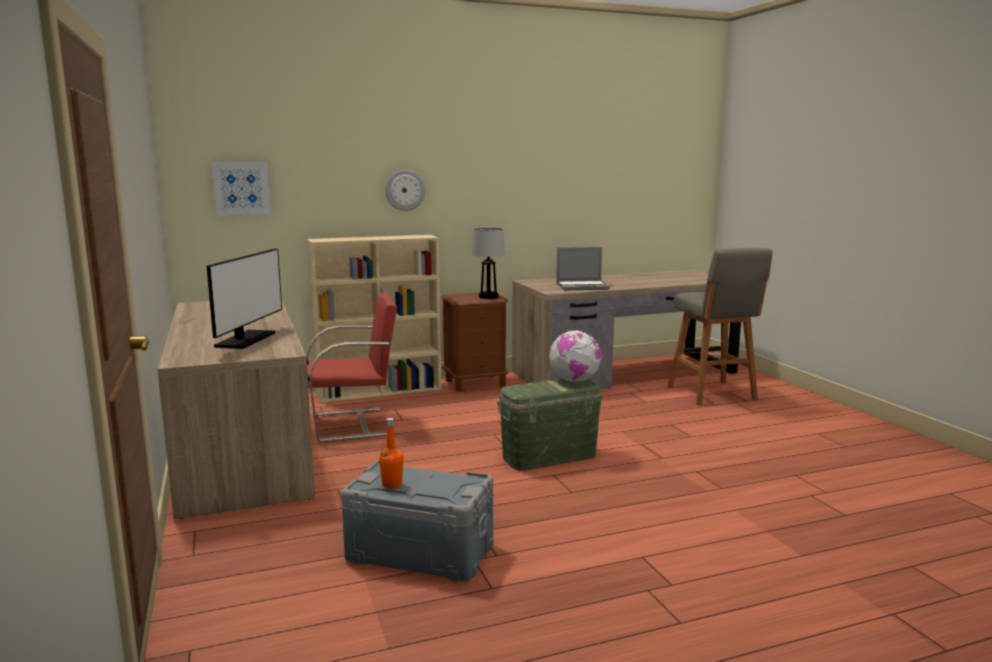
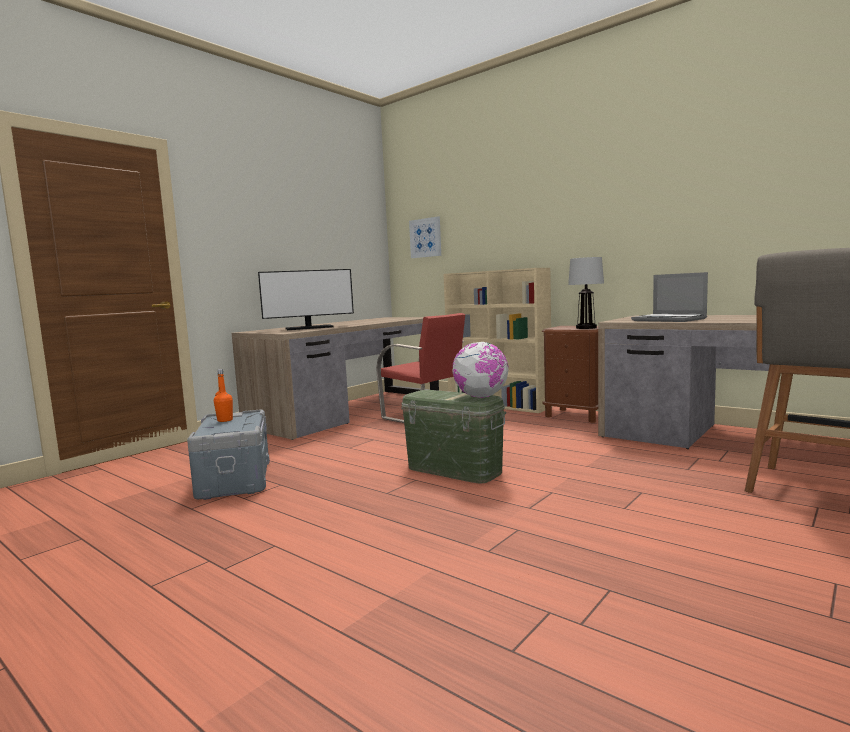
camera: 60 degrees right, 5 degrees down
wall clock [385,170,425,211] -> none

